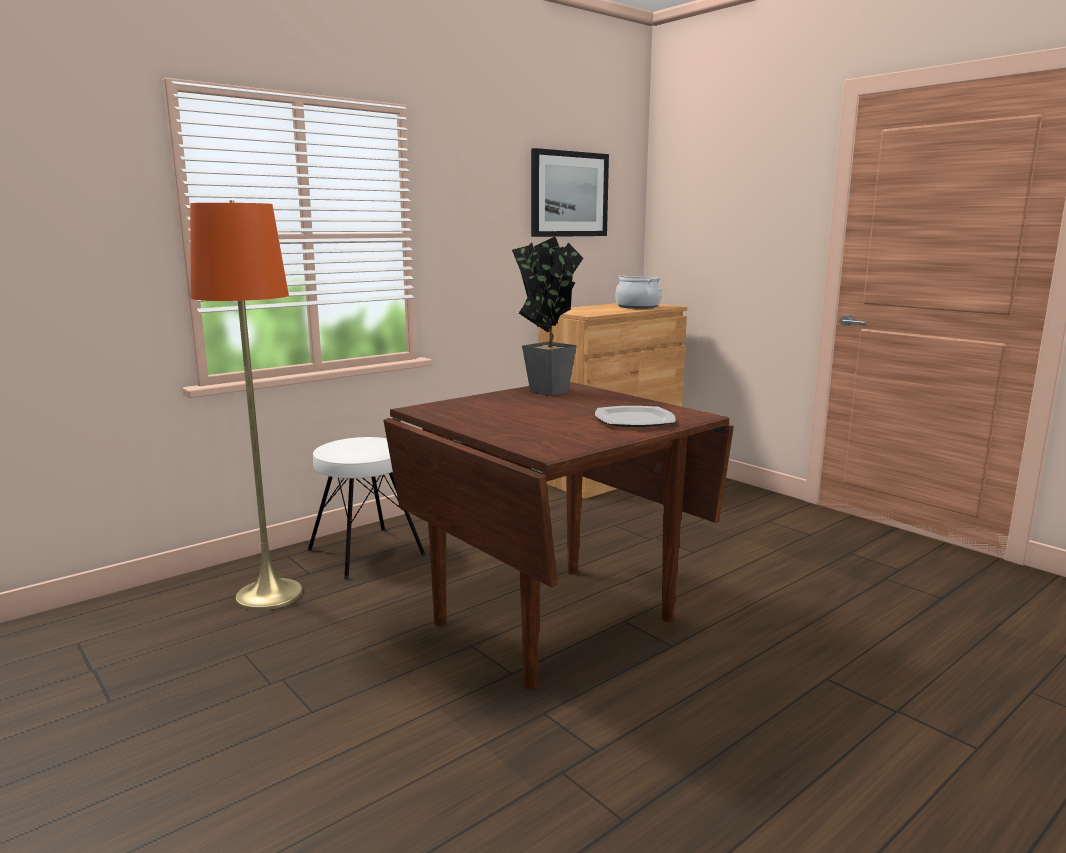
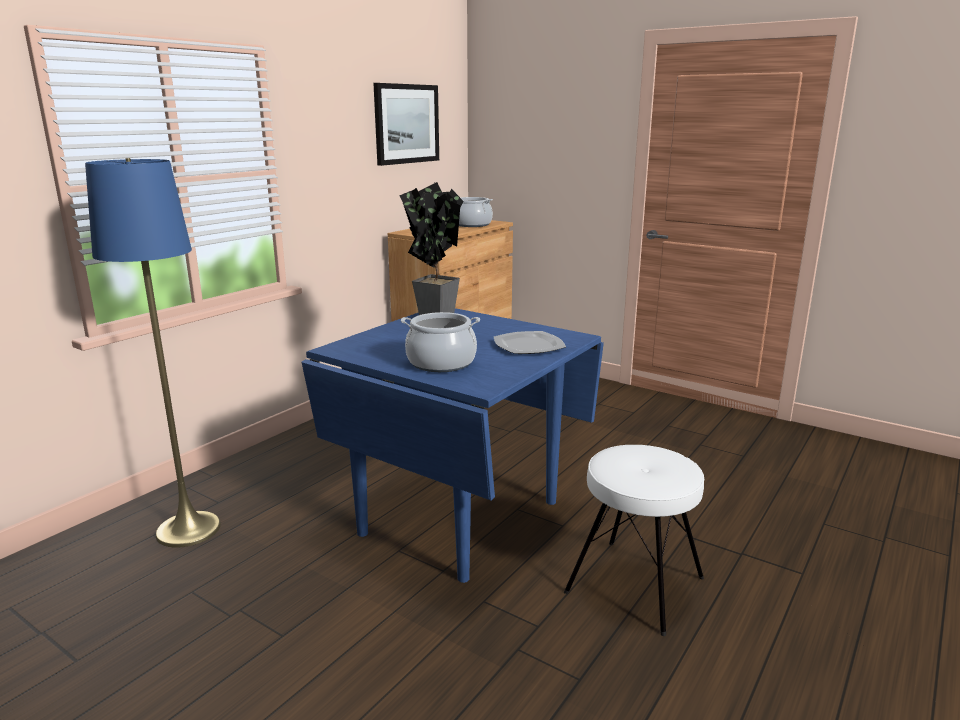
camera: 15 degrees left, 5 degrees up
orange floor lamp [190,200,303,611] -> blue floor lamp [85,158,221,548]
white stool [308,437,426,580] -> white stool moved to [564,445,704,636]
brown dining table [383,382,734,690] -> blue dining table [302,308,604,583]
none -> cooking pot [401,312,480,372]

